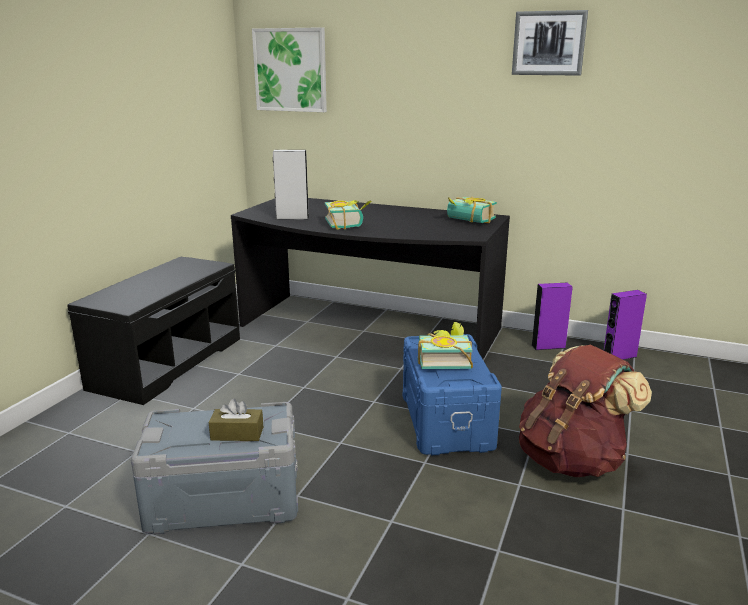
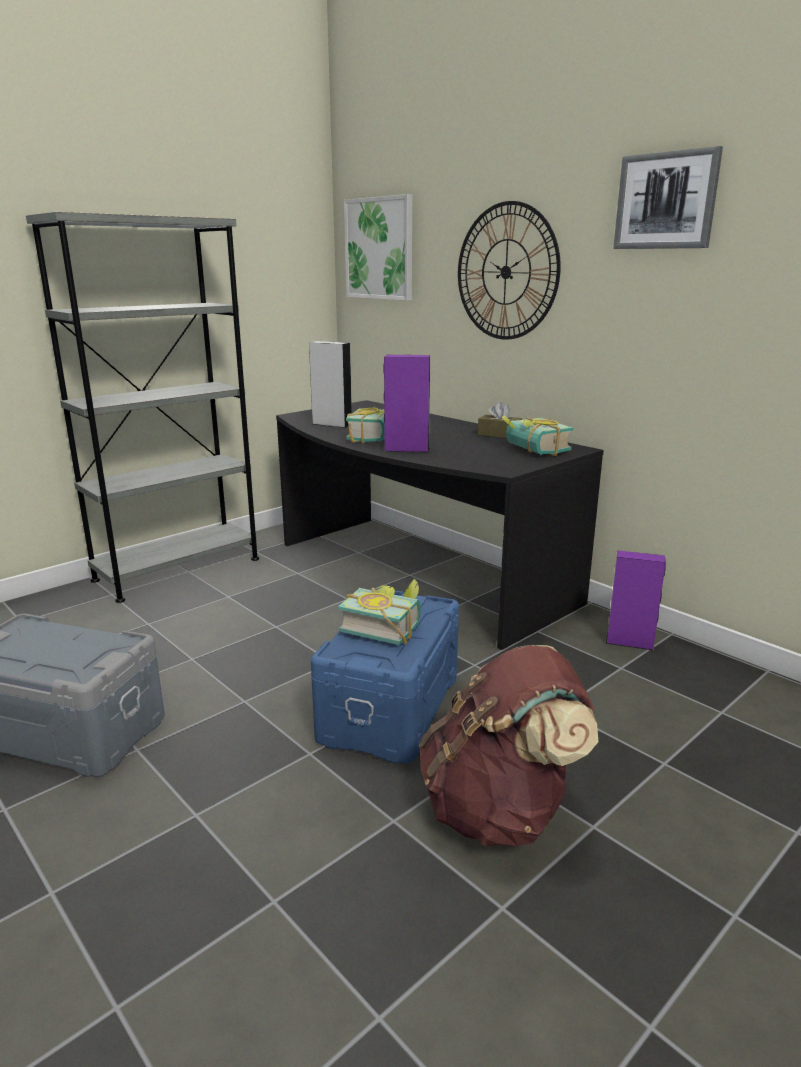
camera: 25 degrees right, 0 degrees up
black bench [67,257,240,405] -> grey bookcase [26,212,259,603]
brown tissue box [208,398,263,441] -> brown tissue box moved to [478,402,522,438]
purple speaker [604,290,647,360] -> purple speaker moved to [383,355,430,453]
none -> wall clock [458,201,561,340]

